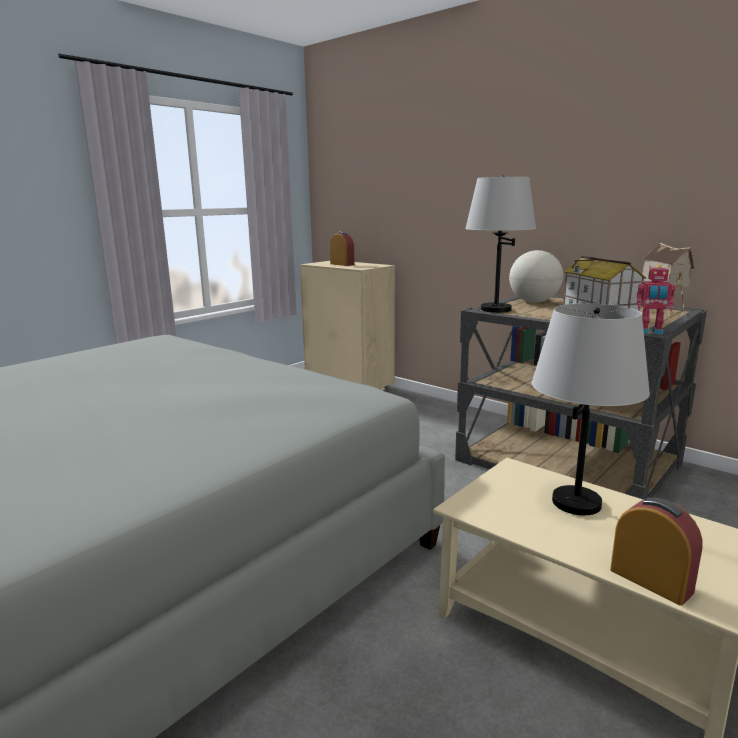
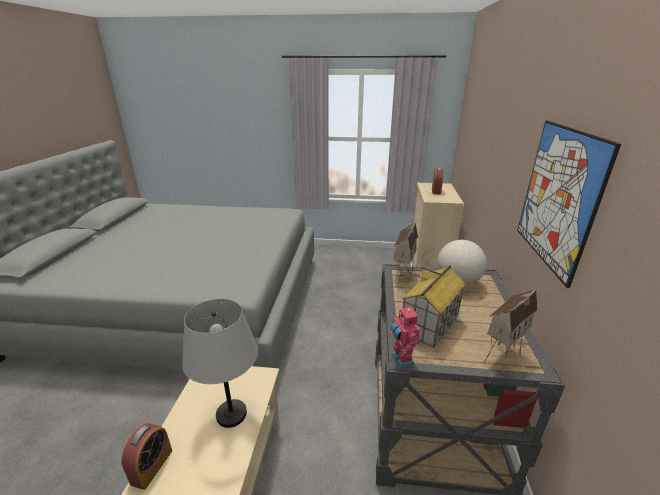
camera: 55 degrees right, 10 degrees up
grey table lamp [465,176,536,313] -> toy house [394,222,418,285]
none -> picture [517,121,621,288]

